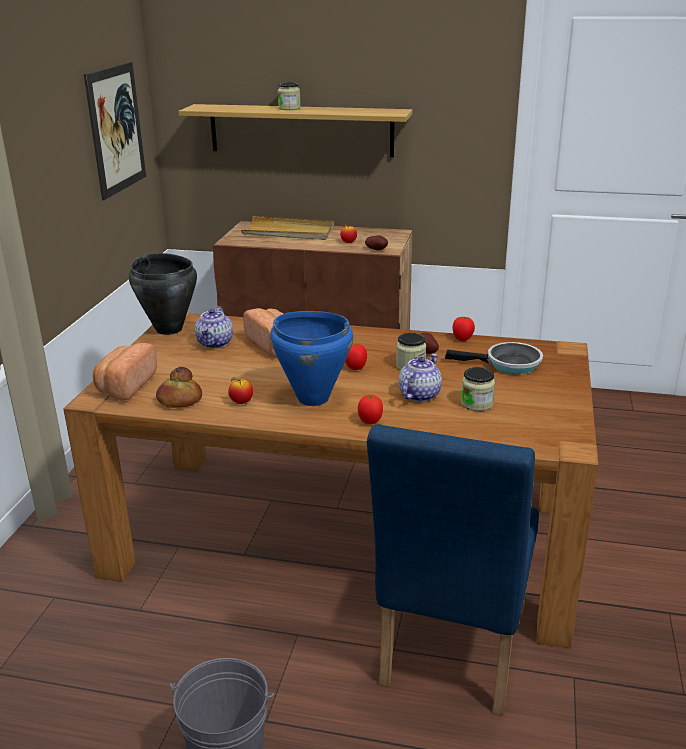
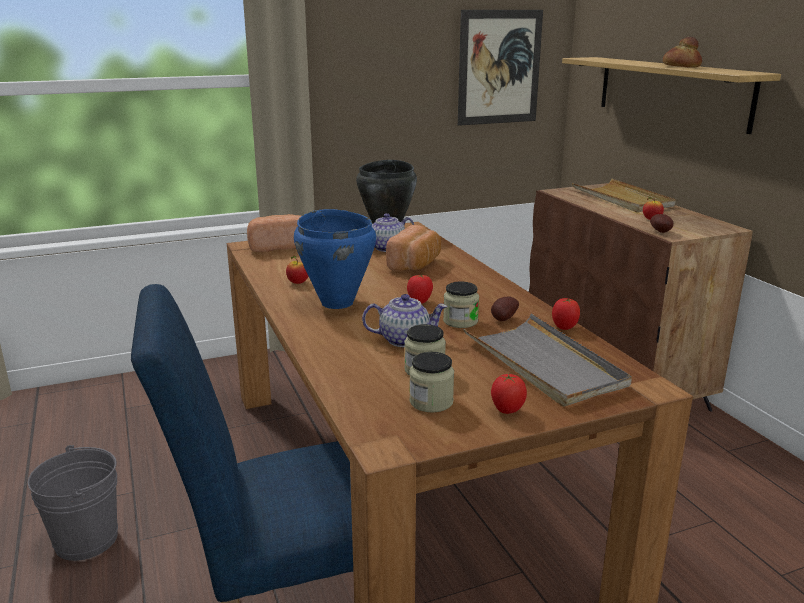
camera: 55 degrees right, 5 degrees down
bread [156,367,202,408] -> bread moved to [663,36,702,68]
jar [278,82,301,110] -> jar moved to [409,352,454,413]
tomato [358,395,383,424] -> tomato moved to [491,374,527,414]
frying pan [445,342,543,374] -> grey tray [463,314,632,407]

